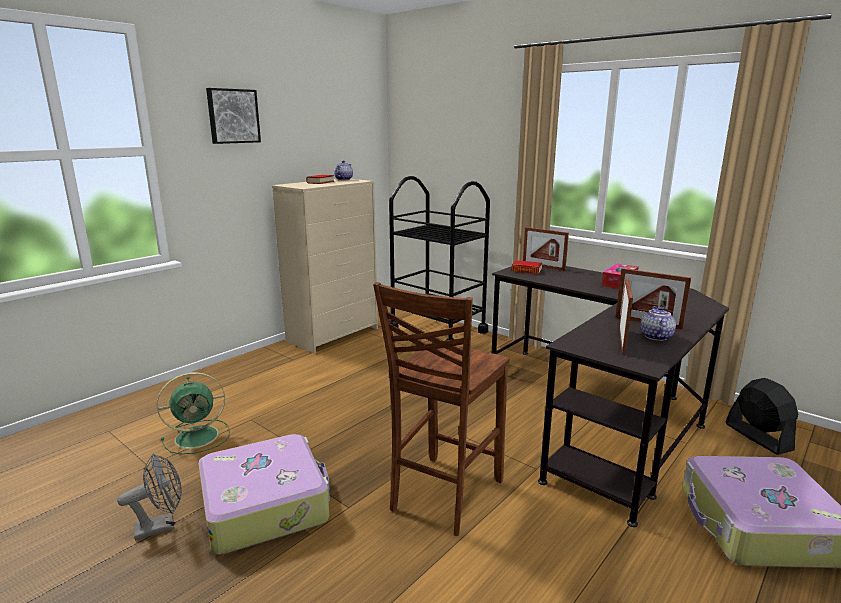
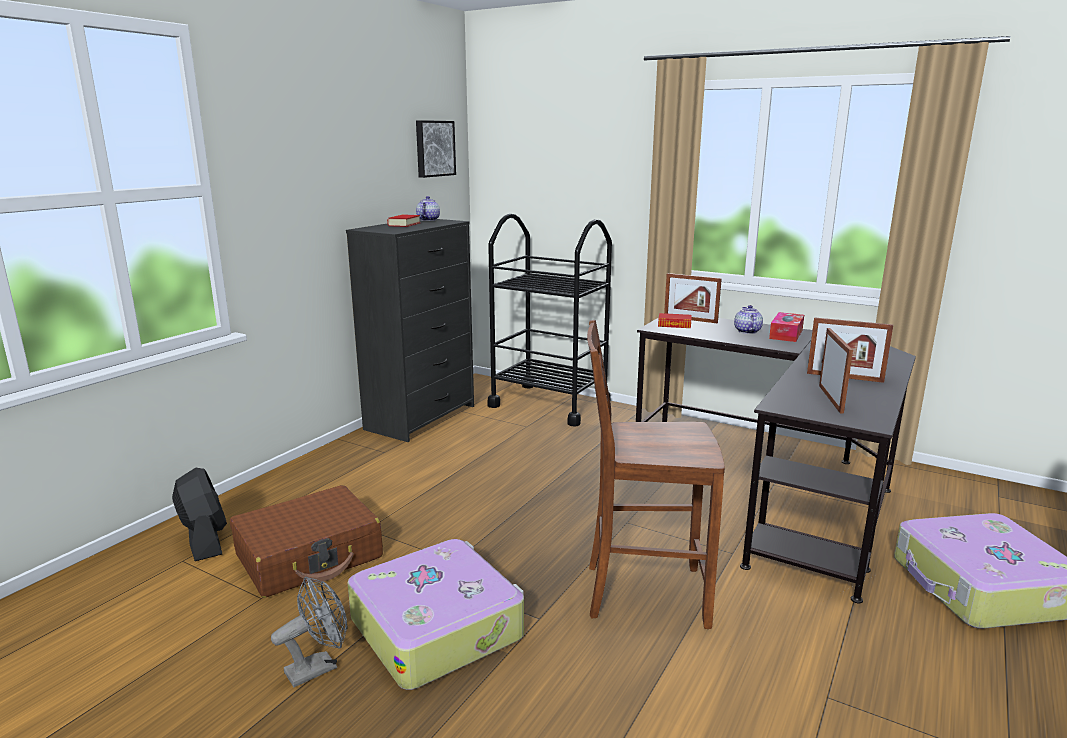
camera: 10 degrees left, 0 degrees up
green fan [157,372,230,454] -> brown suitcase [230,485,383,598]
picture [206,88,261,144] -> picture moved to [416,120,456,178]
beige dresser [272,179,378,353] -> black dresser [346,219,474,442]
brown chair [373,282,510,536] -> brown chair turned 75 degrees clockwise [587,320,725,629]
teapot [641,306,676,341] -> teapot moved to [734,305,763,334]
black fan [726,378,798,455] -> black fan moved to [172,468,227,561]

